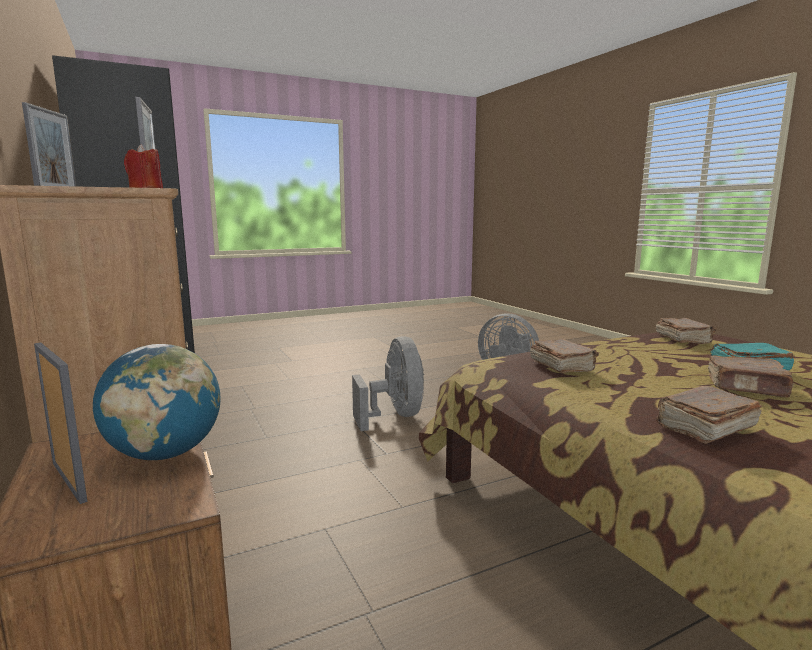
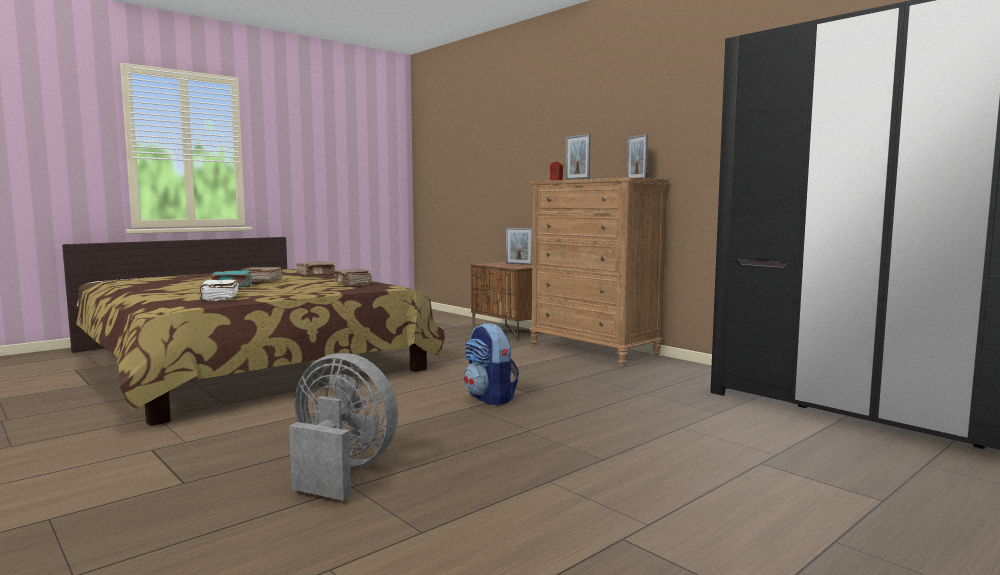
camera: 165 degrees right, 5 degrees down
globe [93,344,221,460] -> none
grey fan [352,336,424,431] -> backpack [464,323,519,405]
brown book [656,318,716,344] -> white book [200,280,239,301]

